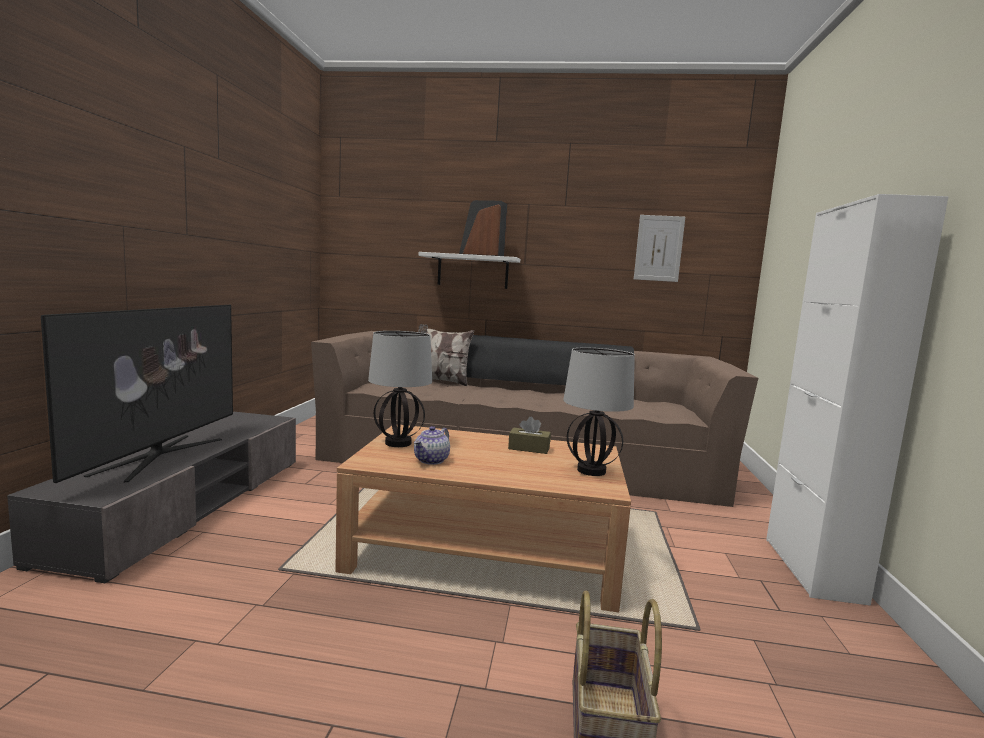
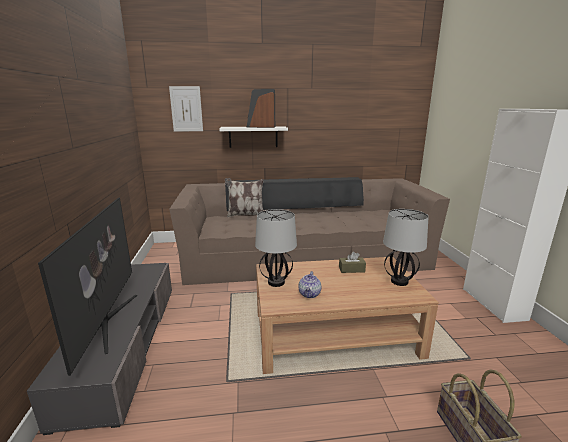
camera: 15 degrees left, 10 degrees up
picture [634,215,685,282] -> picture moved to [169,86,203,132]

